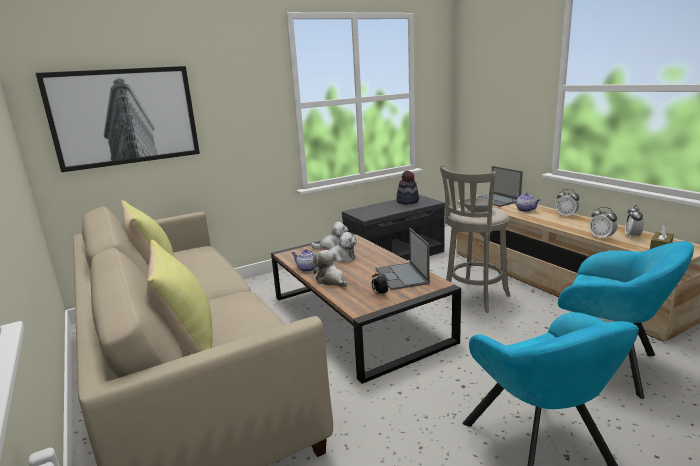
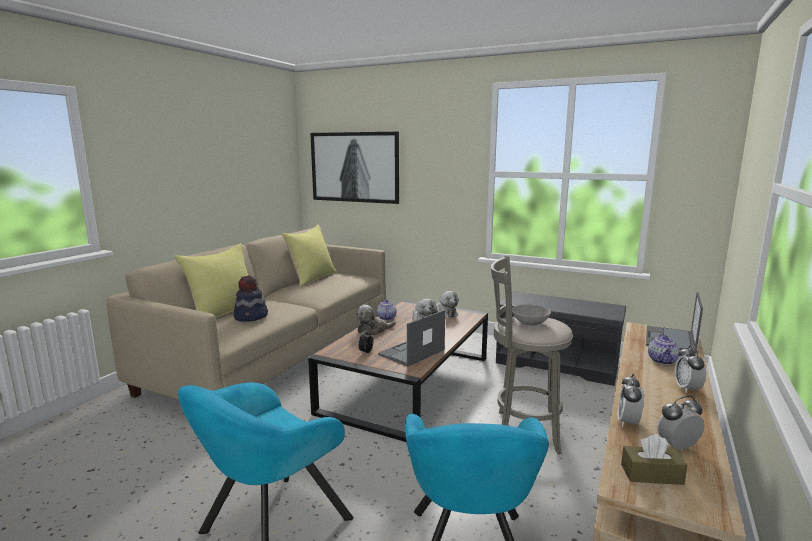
camera: 55 degrees right, 5 degrees down
plush toy [313,250,347,287] -> plush toy turned 135 degrees counterclockwise [355,305,396,335]
hat [397,171,419,204] -> hat moved to [234,275,268,322]

